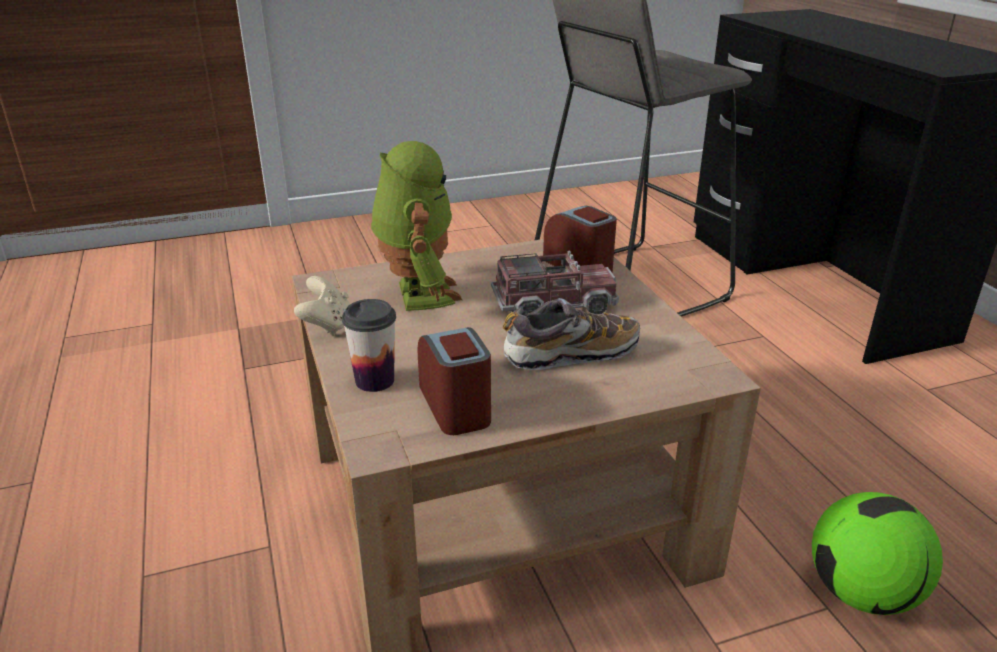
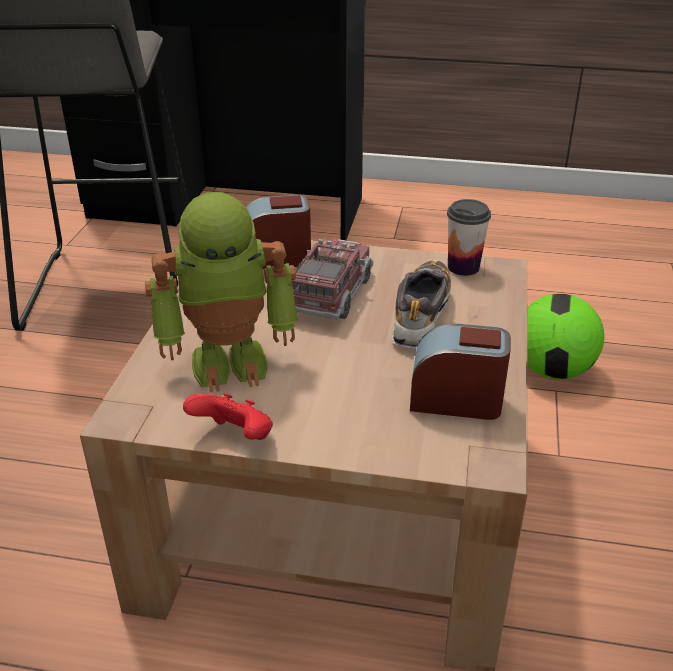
camera: 60 degrees left, 5 degrees up
beige game controller [294,276,350,336] -> red game controller [183,393,273,440]
cup [342,299,396,392] -> cup moved to [447,199,491,276]
toy robot [371,141,462,311] -> toy robot turned 150 degrees clockwise [145,192,298,392]

